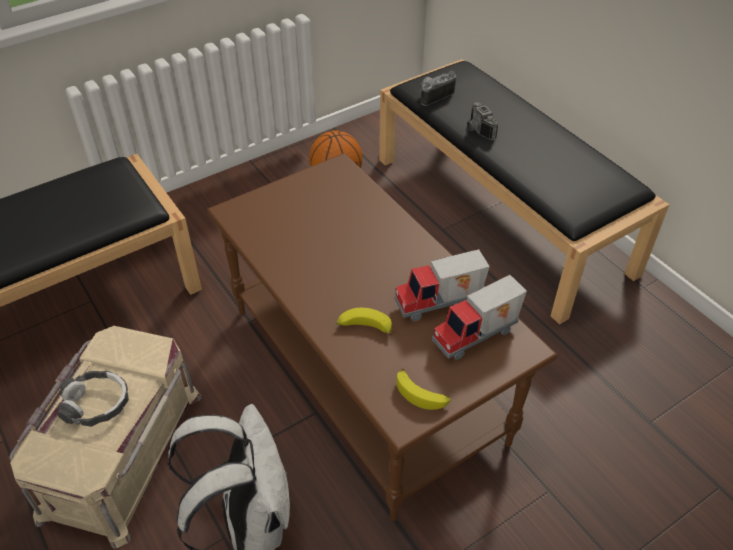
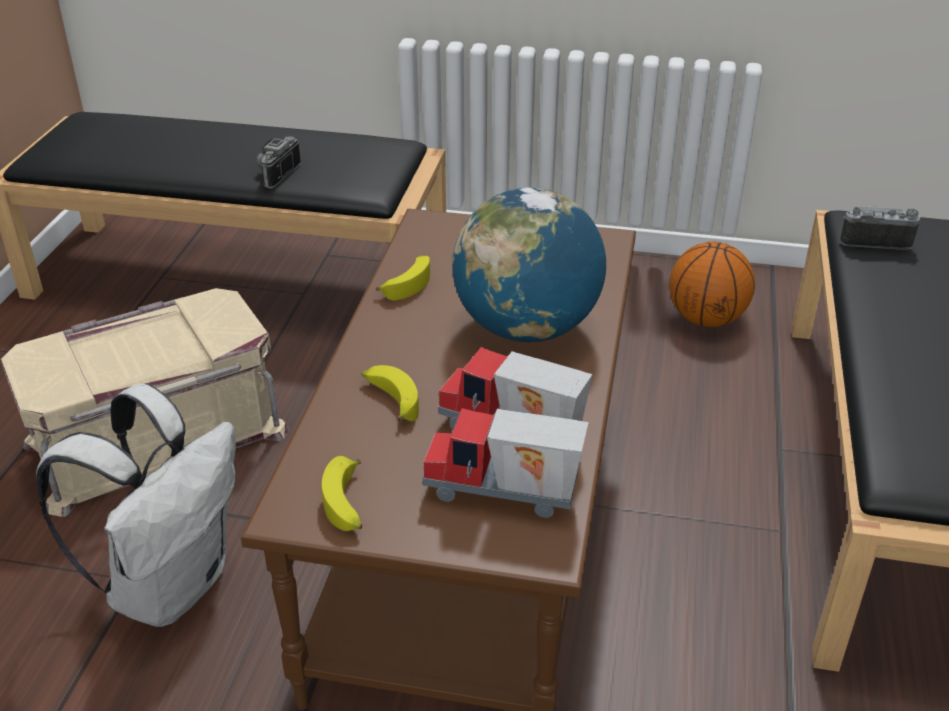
camera: 45 degrees right, 10 degrees down
headphones [57,371,129,427] -> none
camera [467,102,498,140] -> camera moved to [257,136,301,189]
none -> banana [376,255,430,300]
none -> globe [452,187,606,342]

